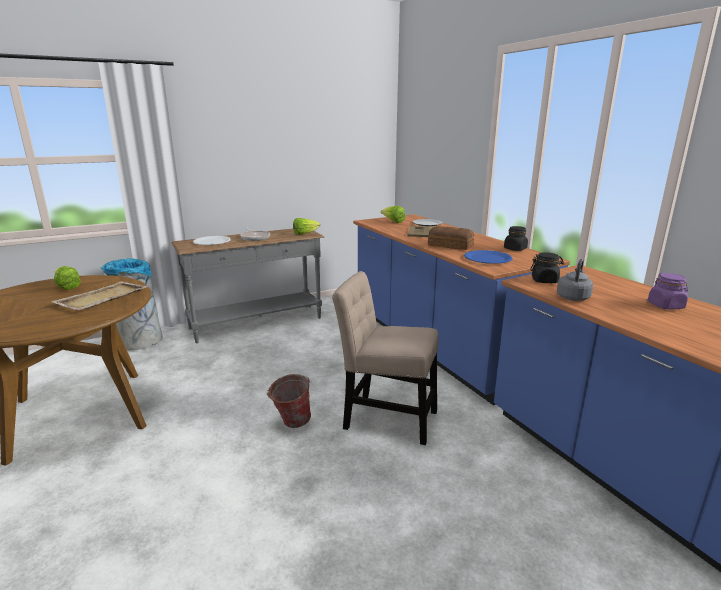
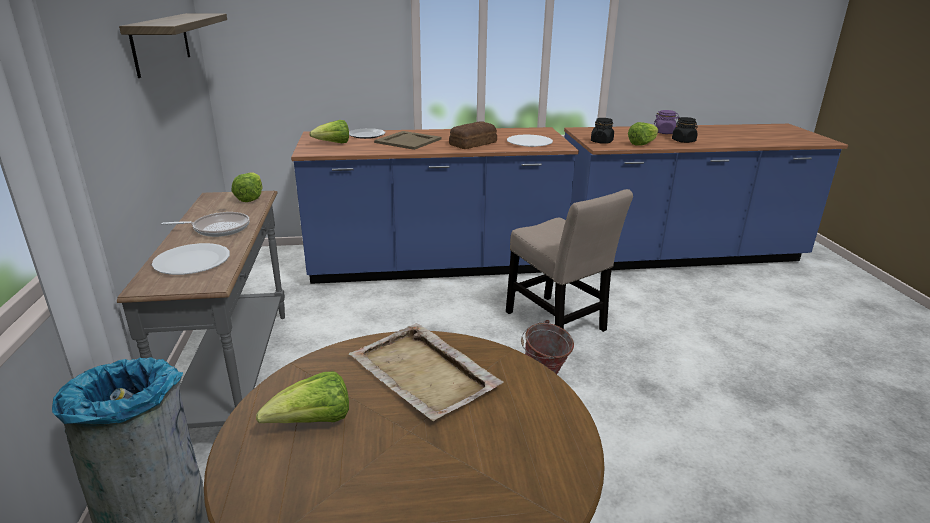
camera: 70 degrees left, 5 degrees up
beige chair [332,271,438,445] -> beige chair turned 75 degrees counterclockwise [506,189,633,332]
blue plate [464,250,513,264] -> white plate [507,135,553,147]
black jar [504,226,528,251] -> black jar moved to [672,117,698,143]
grey kettle [557,259,593,301] -> lettuce [628,122,658,145]
none -> shelf [119,13,227,78]

